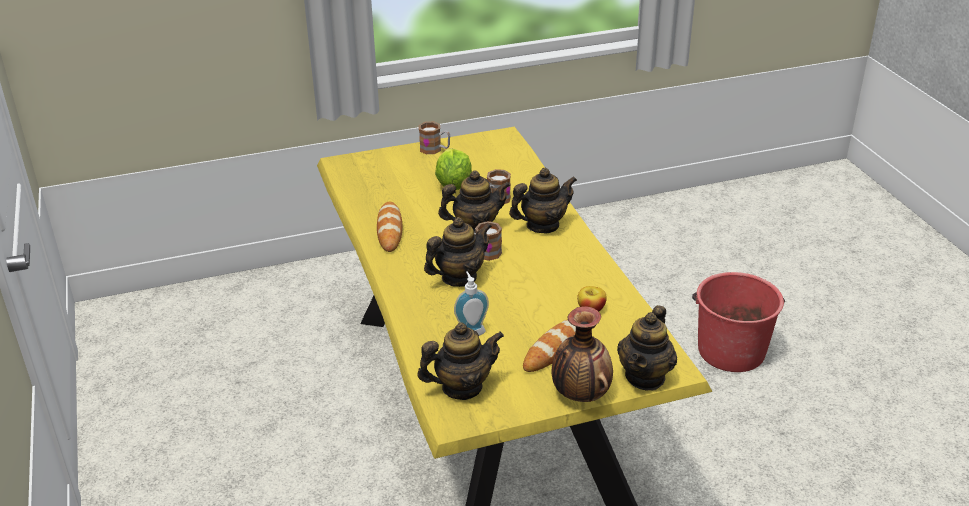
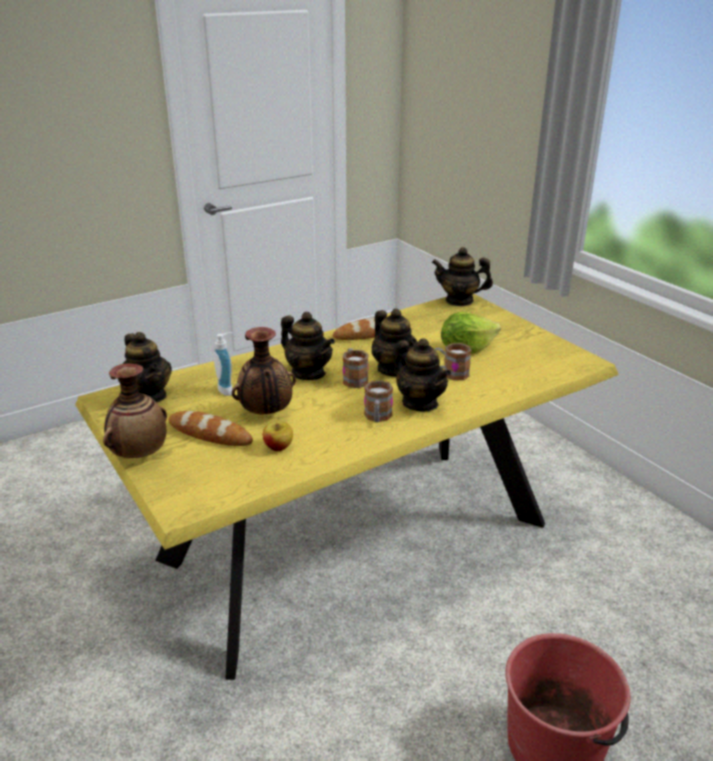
camera: 75 degrees right, 5 degrees down
mug [419,122,450,154] -> mug moved to [364,380,393,423]
teapot [617,305,677,390] -> teapot moved to [432,247,493,306]
none -> vase [232,327,296,414]

